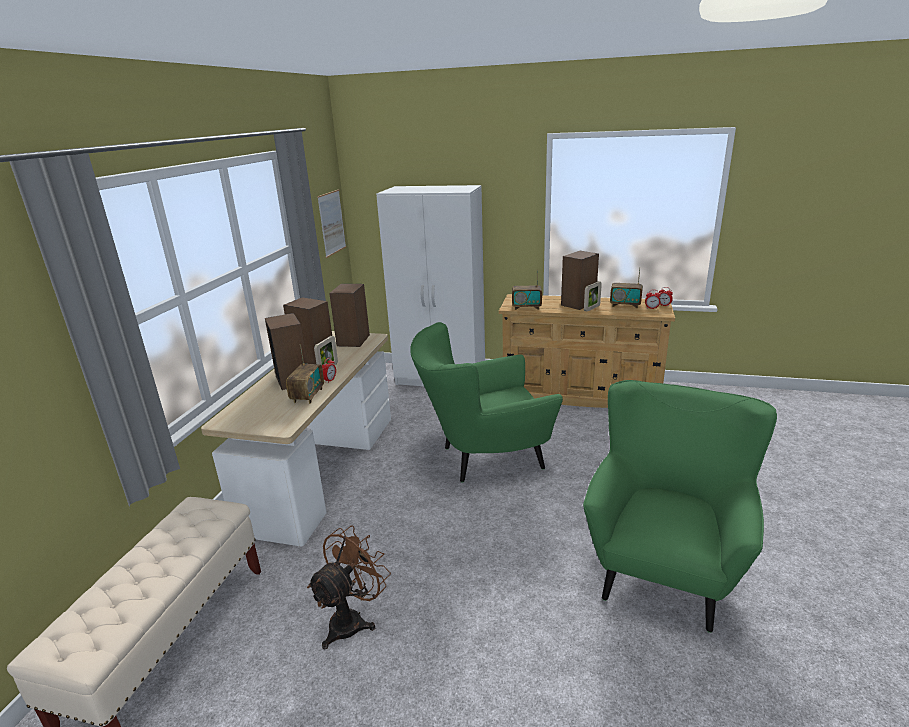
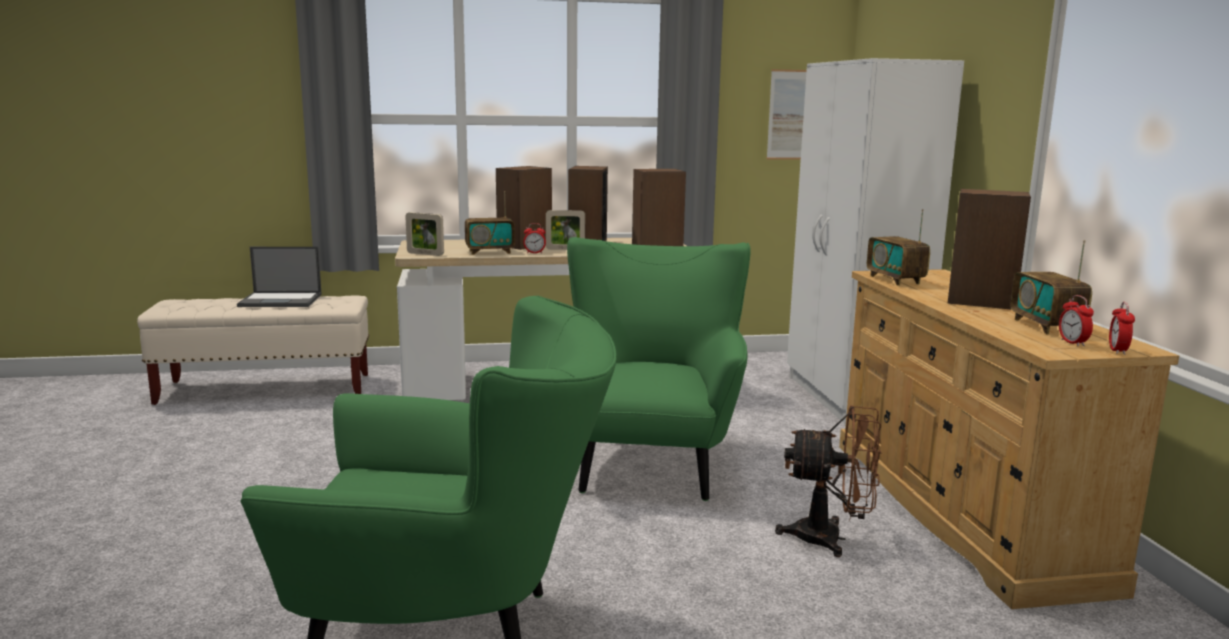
camera: 65 degrees right, 10 degrees down
brown fan [307,525,391,650] -> brown fan moved to [775,405,881,557]
green armchair [410,322,563,482] -> green armchair turned 45 degrees clockwise [567,237,751,501]
picture frame [584,281,602,312] -> picture frame moved to [405,212,444,256]
none -> laptop [237,247,322,307]

